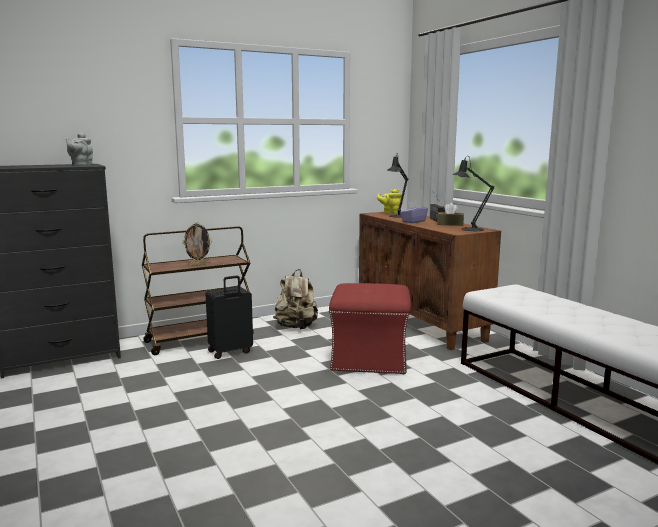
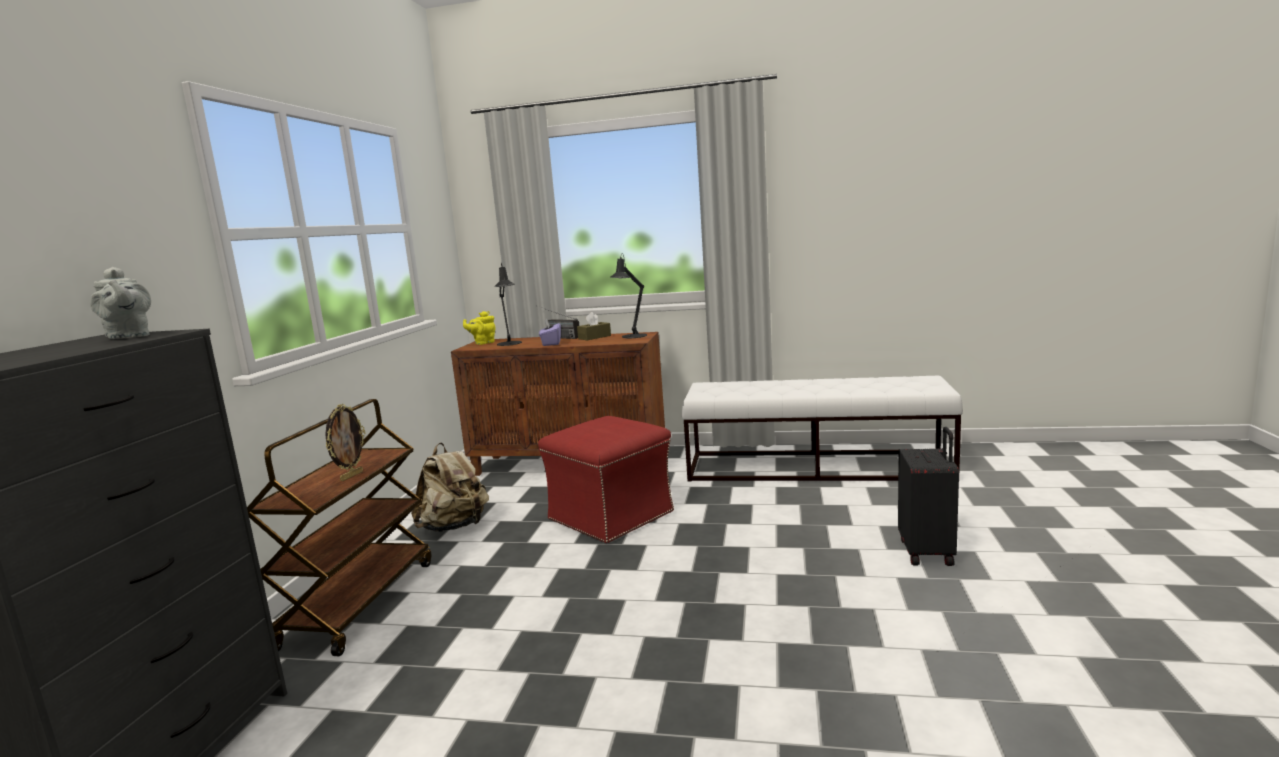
camera: 50 degrees left, 0 degrees up
black suitcase [206,275,253,359] -> black suitcase moved to [898,427,959,566]

